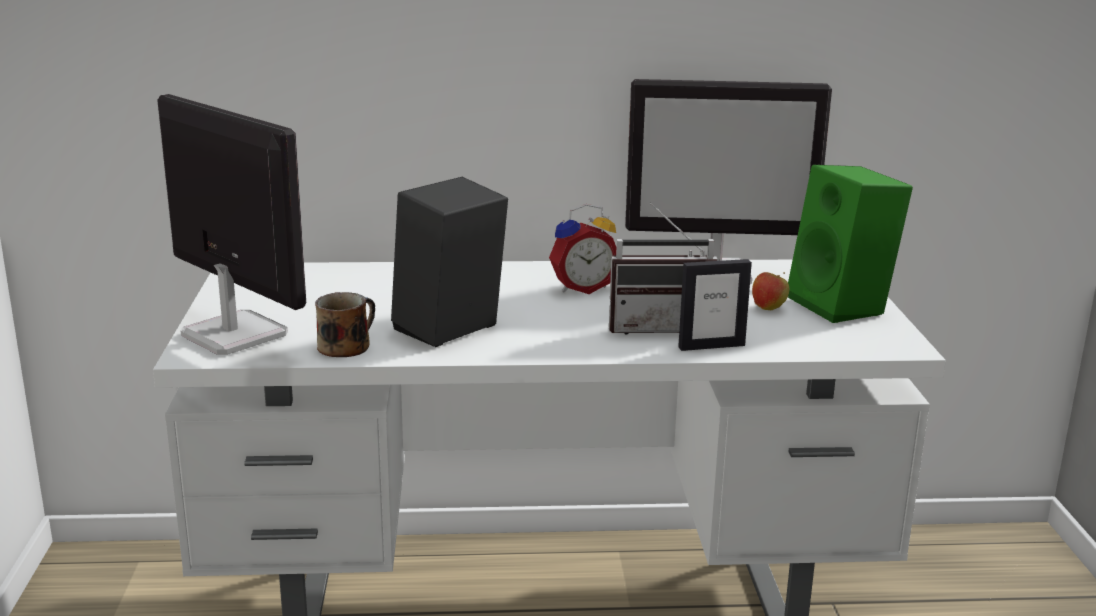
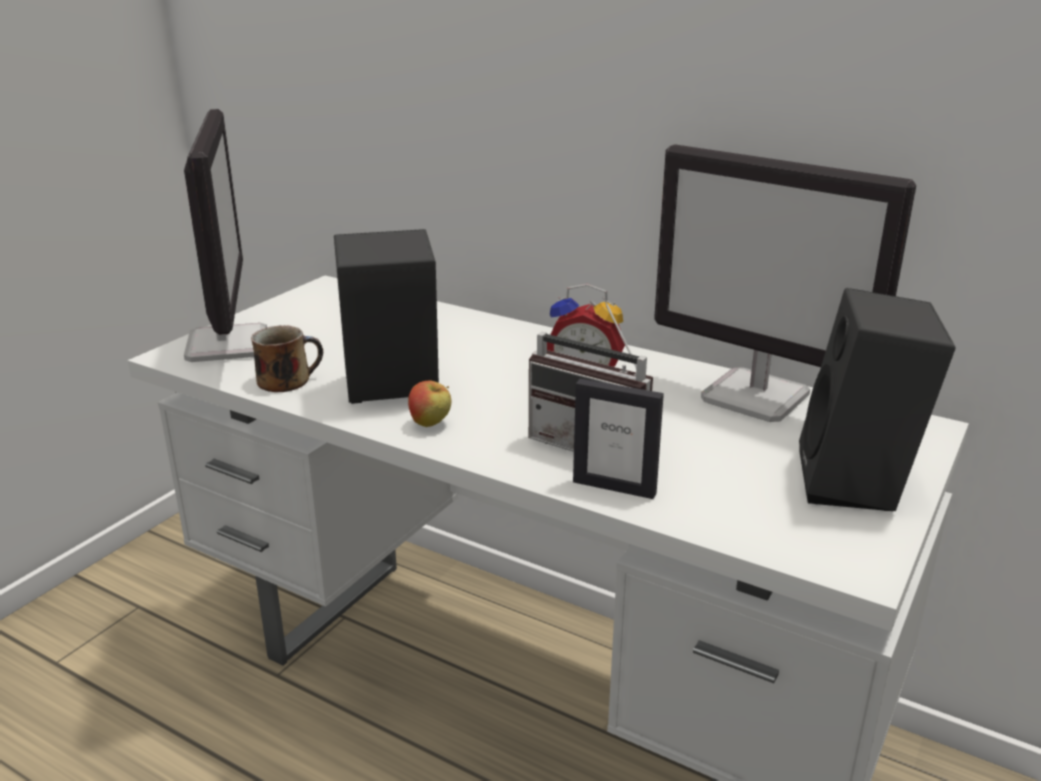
camera: 35 degrees right, 5 degrees up
apple [752,272,790,310] -> apple moved to [408,381,451,427]
green speaker [788,165,913,323] -> black speaker [799,288,956,511]

